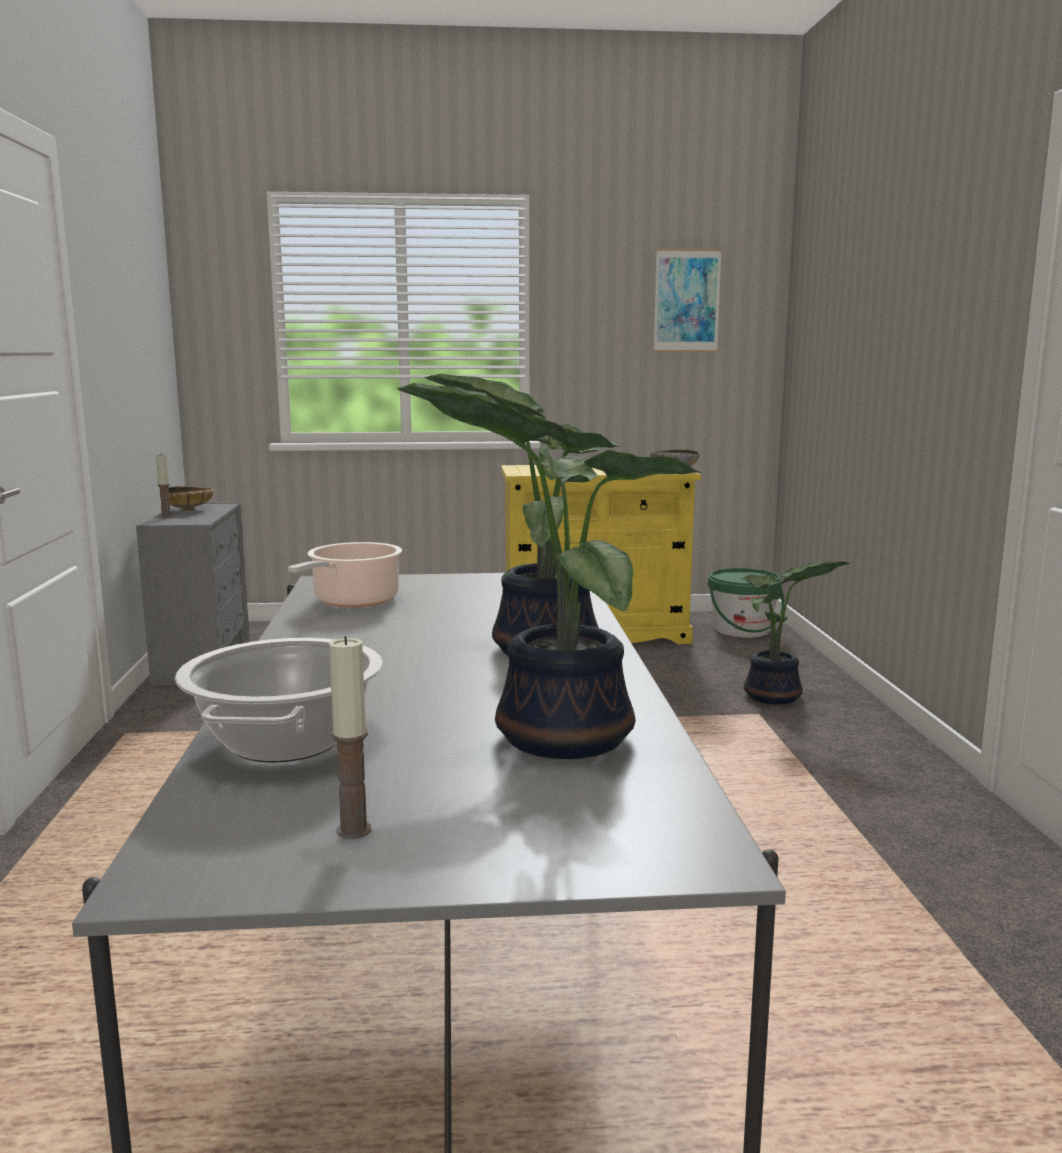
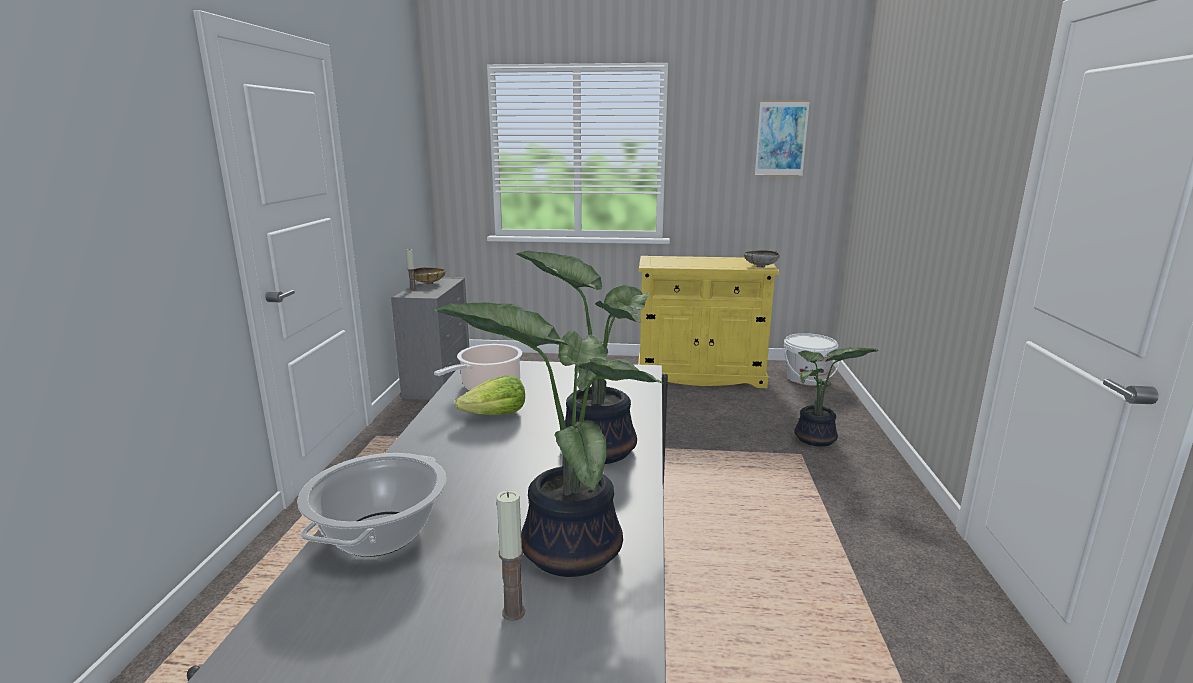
camera: 10 degrees right, 5 degrees up
candle [329,636,371,839] -> candle moved to [497,490,525,621]
green bucket [708,568,784,638] -> white bucket [784,333,839,386]
none -> lettuce [455,375,525,415]

